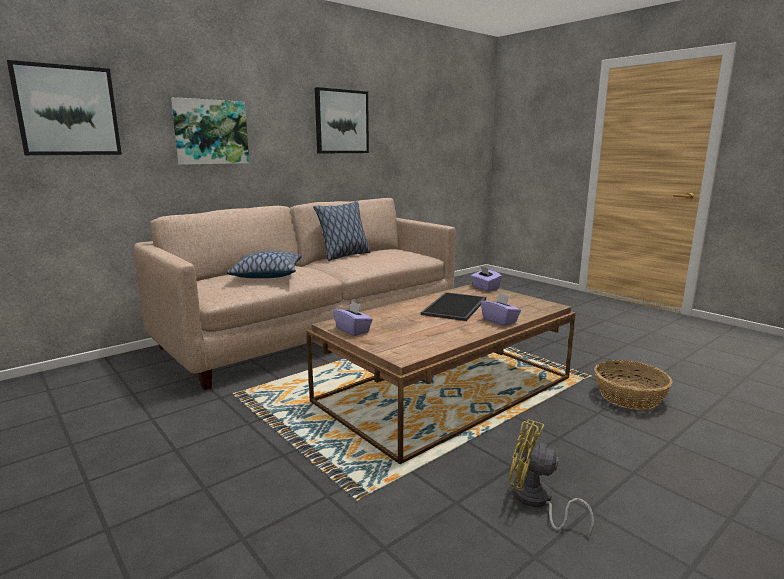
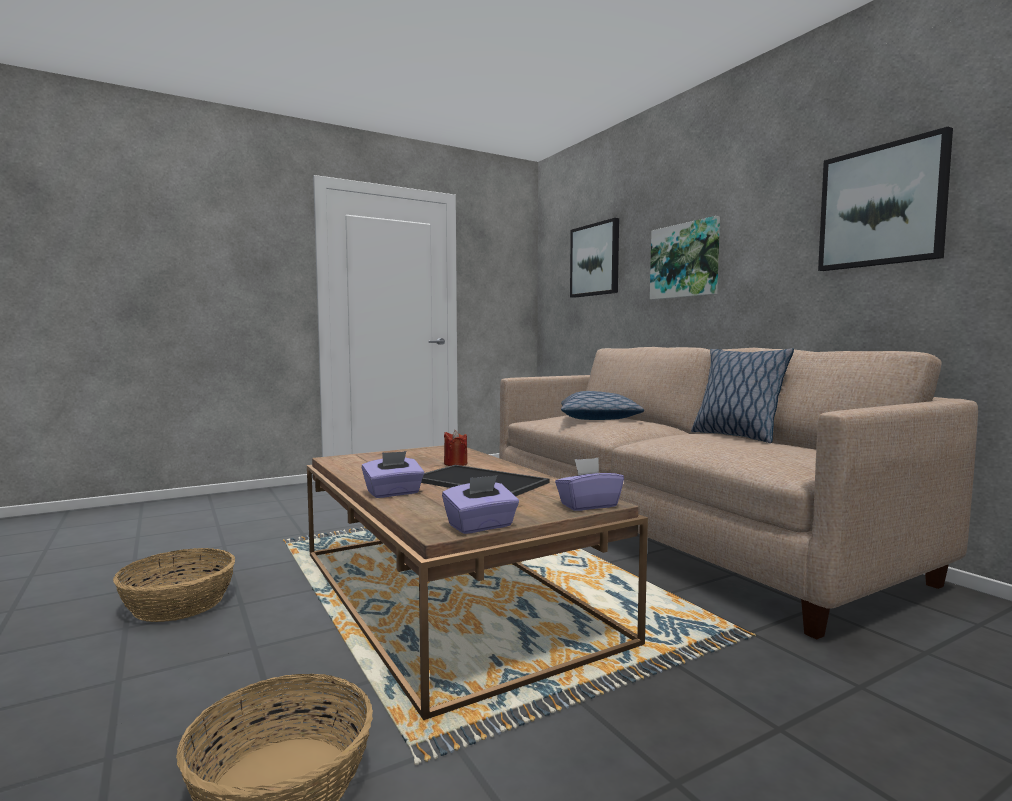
camera: 100 degrees right, 10 degrees down
purple tissue box [333,301,373,336] -> purple tissue box moved to [442,475,519,534]
yellow fan [509,419,594,538] -> basket [113,548,235,622]
none -> red candle [444,430,467,466]

